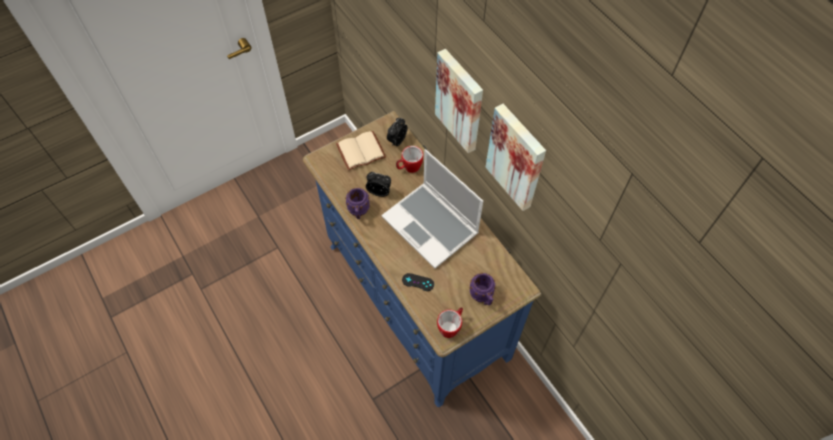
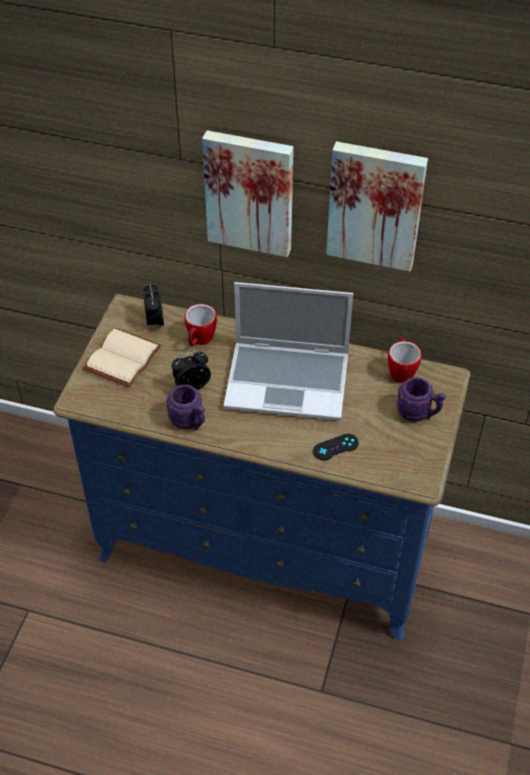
camera: 40 degrees left, 10 degrees down
mug [437,308,463,338] -> mug moved to [388,336,422,383]

